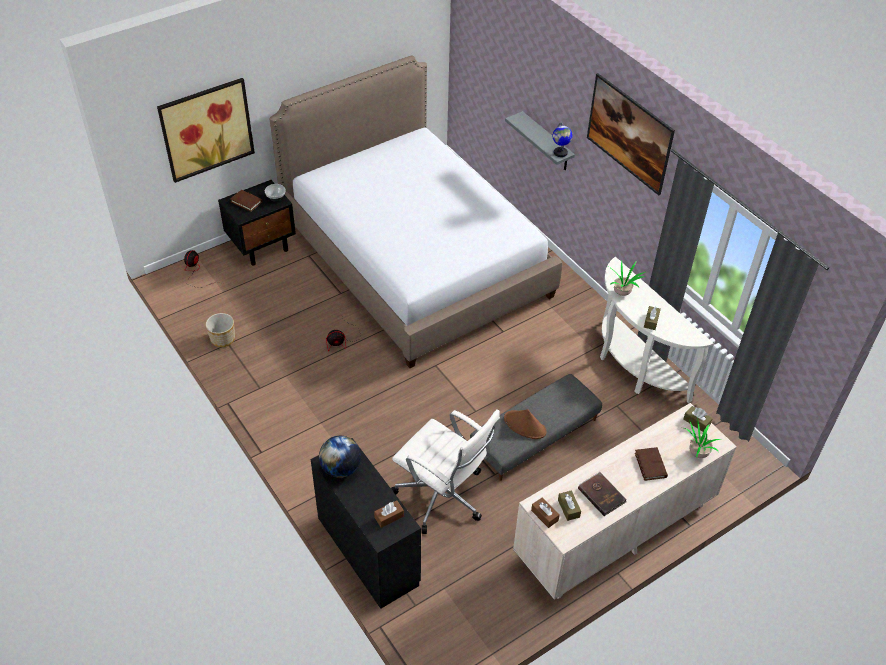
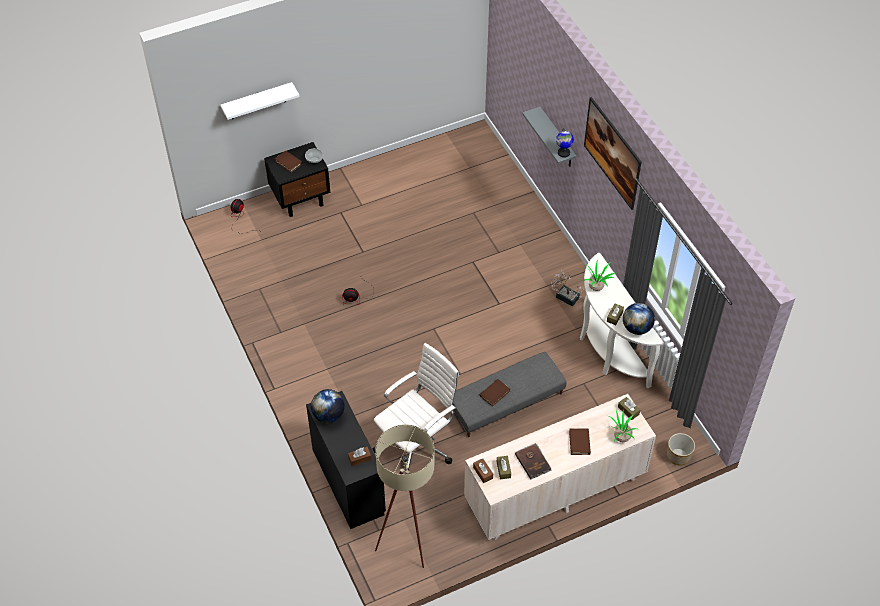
camera: 10 degrees right, 5 degrees up
picture [157,78,255,183] -> white shelf [221,82,300,120]
planter [206,313,235,347] -> planter moved to [667,433,695,466]
bed [270,55,562,368] -> none
white office chair [391,409,500,534] -> white office chair turned 90 degrees counterclockwise [373,343,459,467]
brown hat [504,409,546,439] -> brown book [480,379,510,407]
none -> beige floor lamp [375,424,435,568]
none -> potted plant [551,270,584,307]
none -> globe [623,303,655,335]

